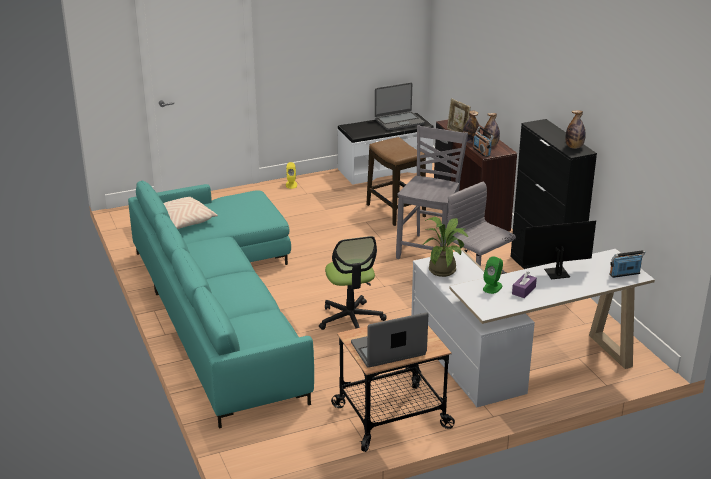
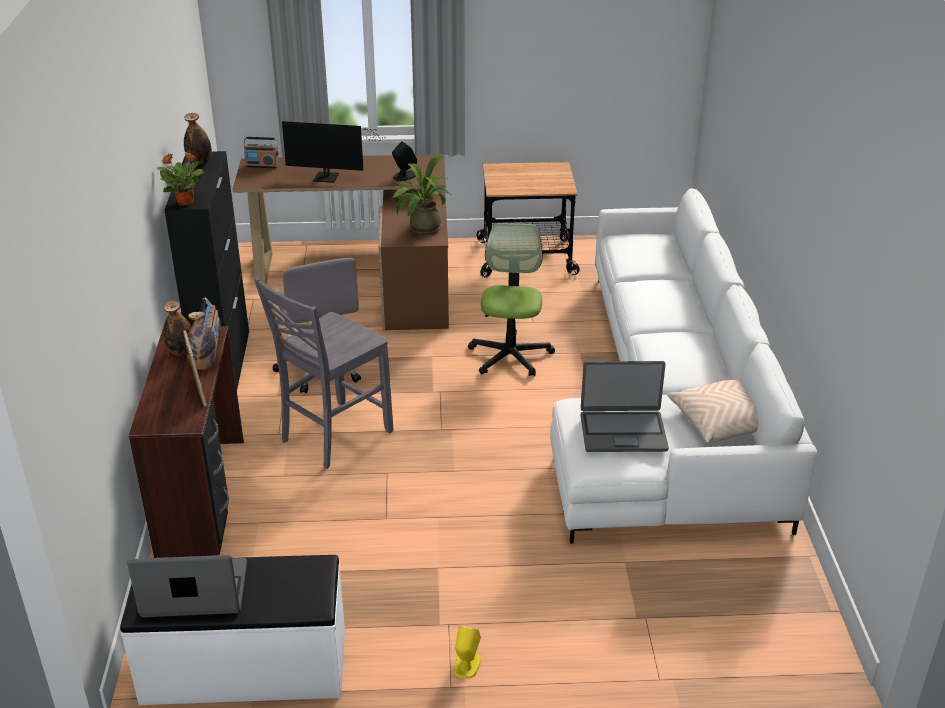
camera: 160 degrees left, 5 degrees up
turquoise sofa [128,181,314,429] -> white sofa [550,188,817,544]
laptop [351,312,428,368] -> laptop moved to [581,361,669,452]
stool [366,137,426,226] -> none
white desk [411,249,655,407] -> brown desk [233,154,449,331]
green speaker [483,256,503,294] -> black speaker [392,141,417,181]
purple tissue box [512,271,537,298] -> none
none -> potted plant [157,152,204,206]

